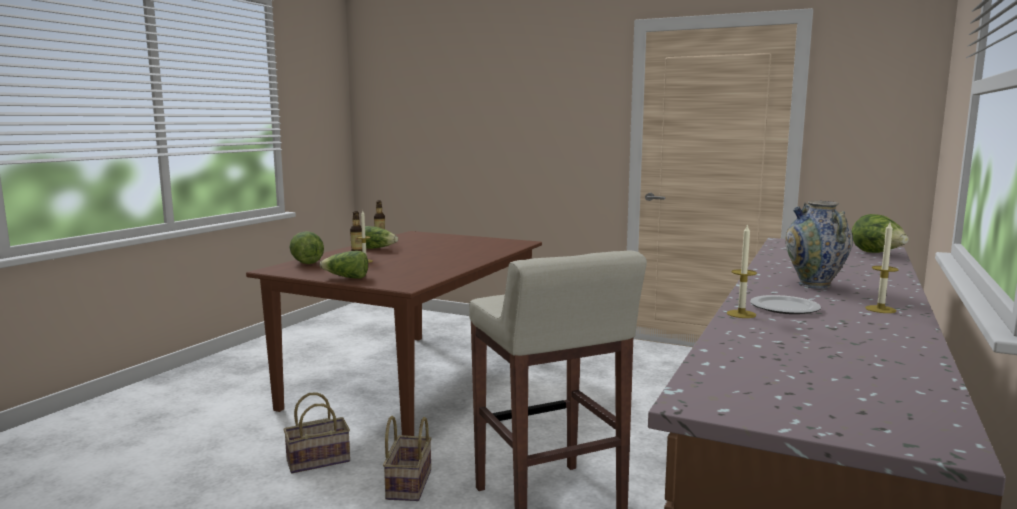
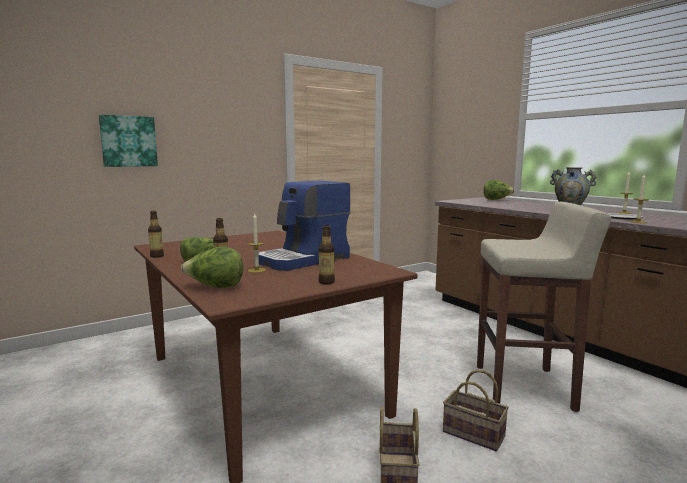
camera: 60 degrees left, 0 degrees up
lettuce [320,251,368,279] -> bottle [319,225,335,284]
none -> picture [99,114,158,167]
none -> coffee machine [259,181,350,270]

